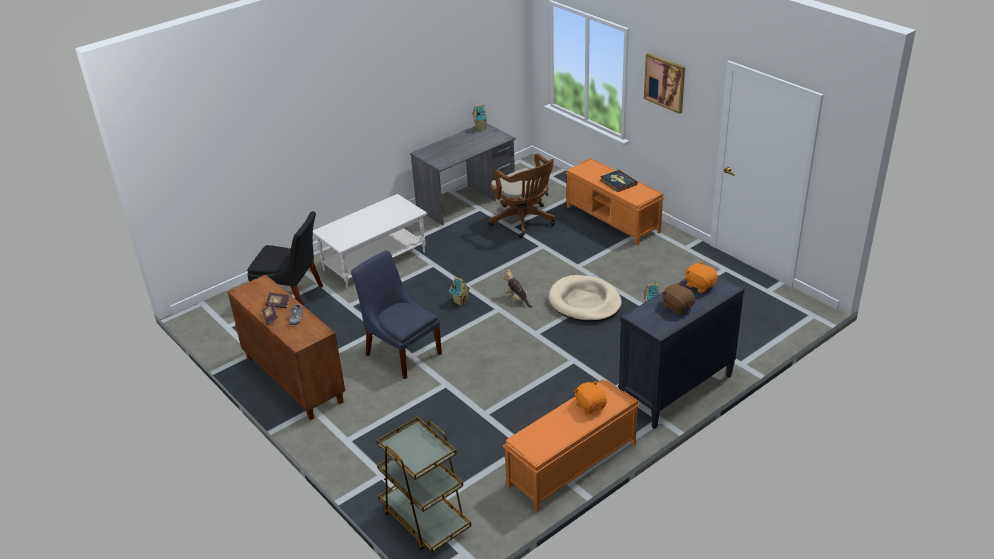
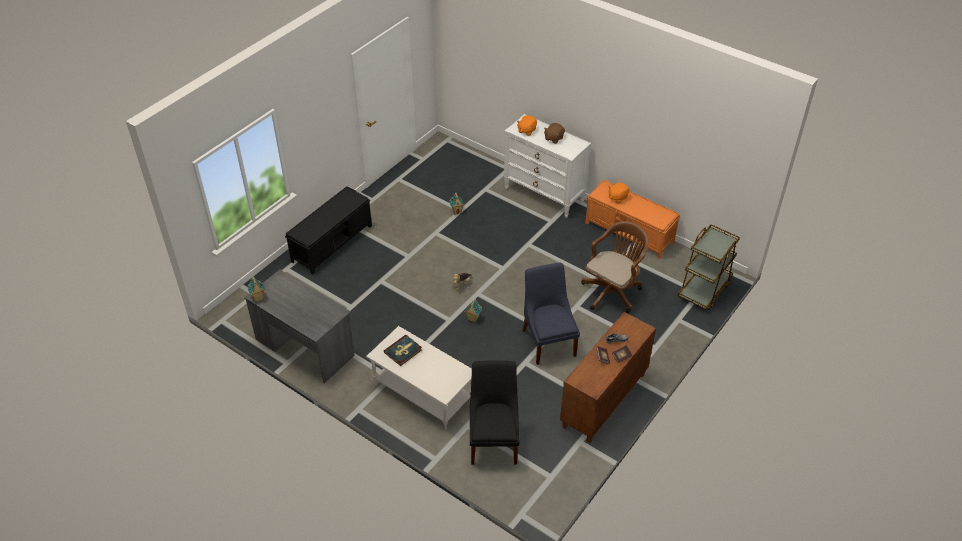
camera: 105 degrees left, 10 degrees up
blue chair [351,250,442,379] -> blue chair turned 135 degrees clockwise [522,263,580,365]
brown office chair [489,153,555,238] -> brown office chair moved to [581,221,648,313]
beige dog bed [549,275,622,322] -> none
orange bench [565,158,664,245] -> black bench [285,186,372,275]
book [600,170,638,192] -> book moved to [384,335,422,366]
black dresser [618,276,745,429] -> white dresser [504,114,591,218]
picture [644,53,685,114] -> none

